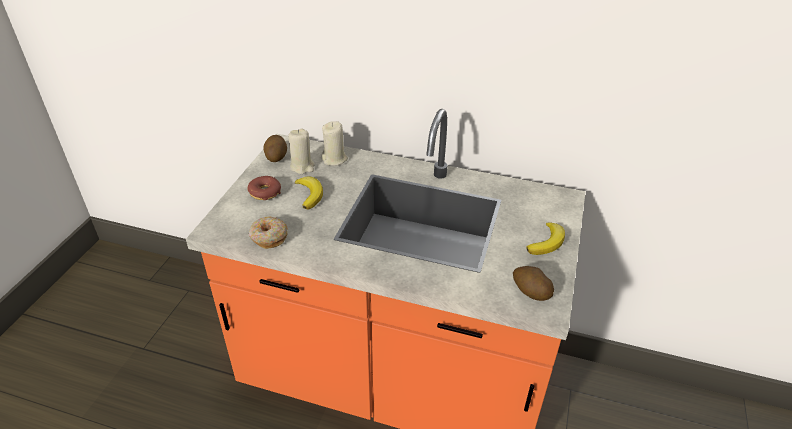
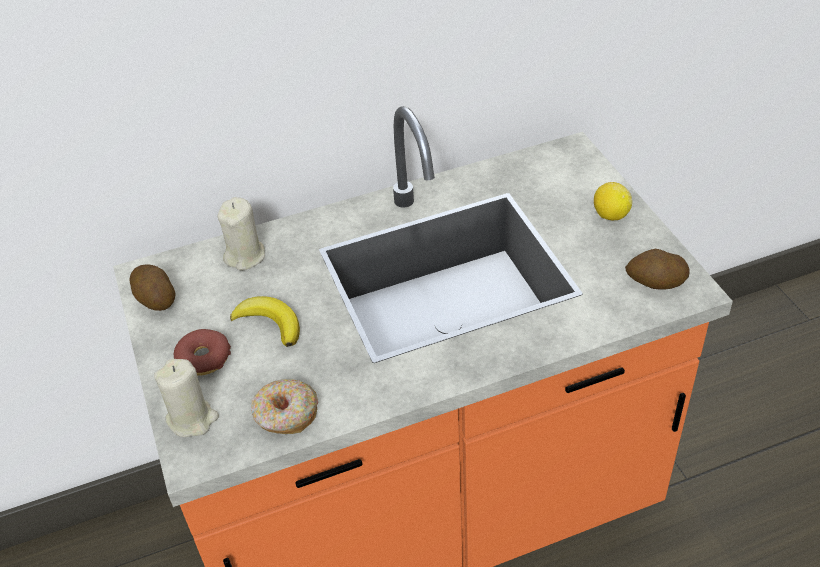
camera: 35 degrees left, 5 degrees up
beige candle [288,129,315,174] -> beige candle moved to [154,359,219,437]
banana [526,222,565,255] -> lemon [594,182,632,220]

